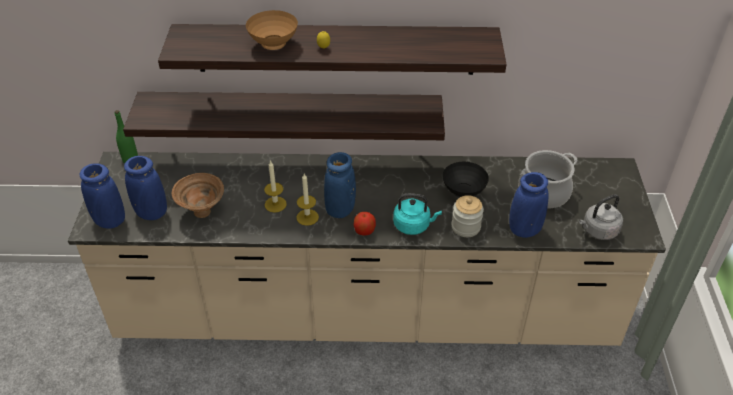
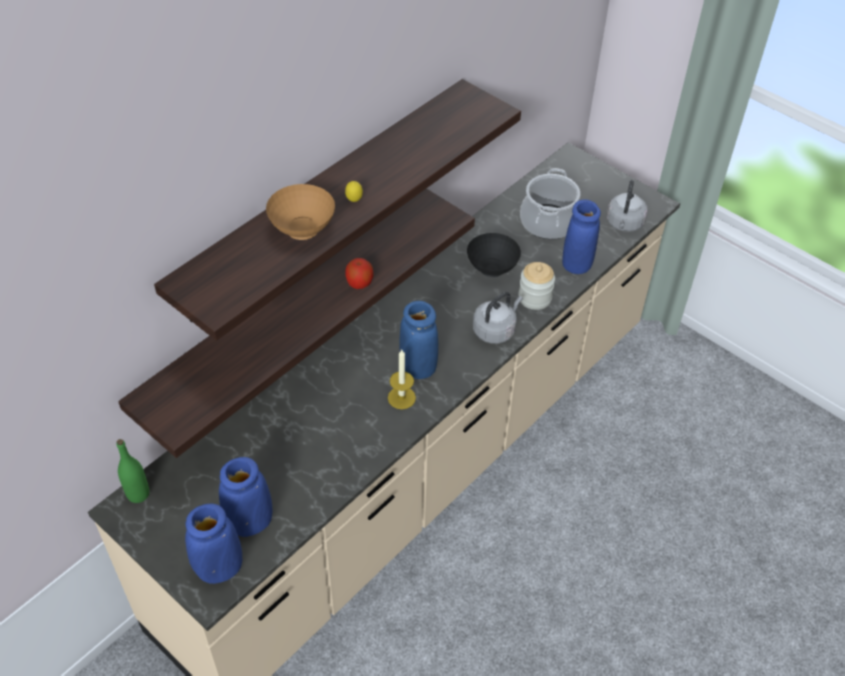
camera: 50 degrees left, 5 degrees up
brown bowl [172,173,224,218] -> none
candle [264,160,287,213] -> none
apple [354,212,376,236] -> apple moved to [345,258,373,289]
turquoise kettle [393,193,442,235] -> grey kettle [473,292,523,344]

